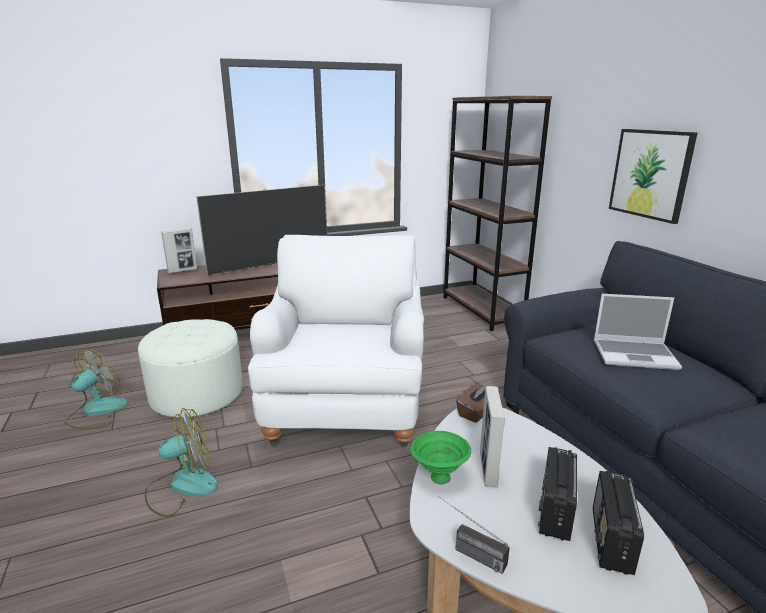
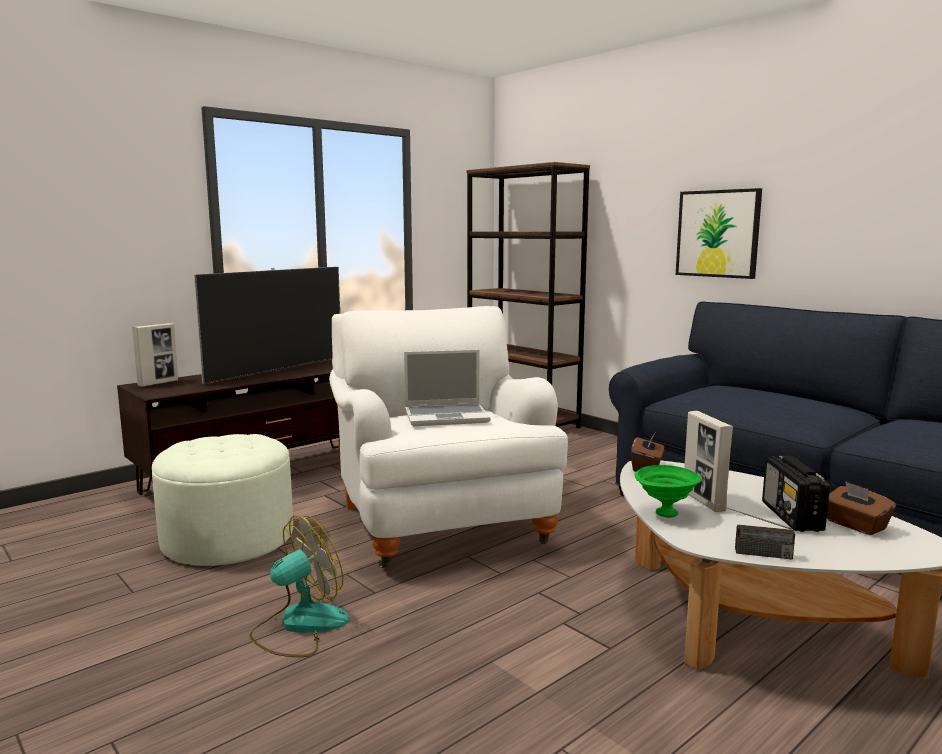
camera: 20 degrees left, 10 degrees down
fan [65,349,128,429] -> none
radio [593,471,644,575] -> brown tissue box [827,481,896,535]
laptop [594,294,682,370] -> laptop moved to [404,350,490,426]

